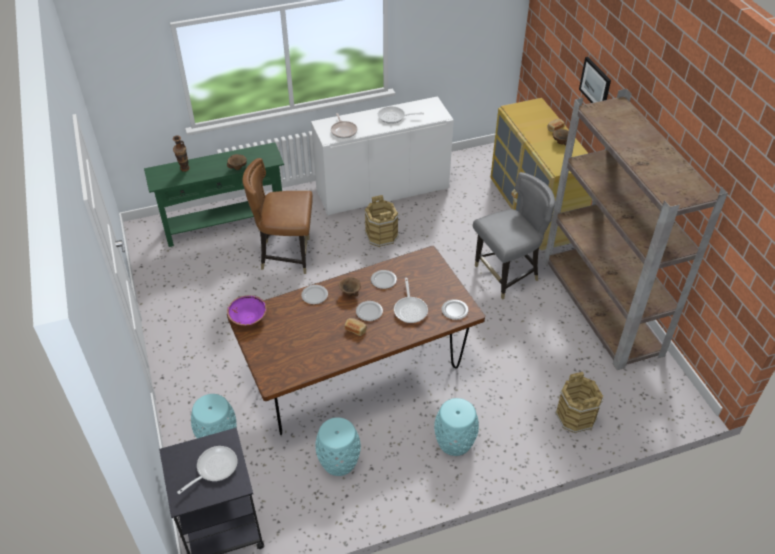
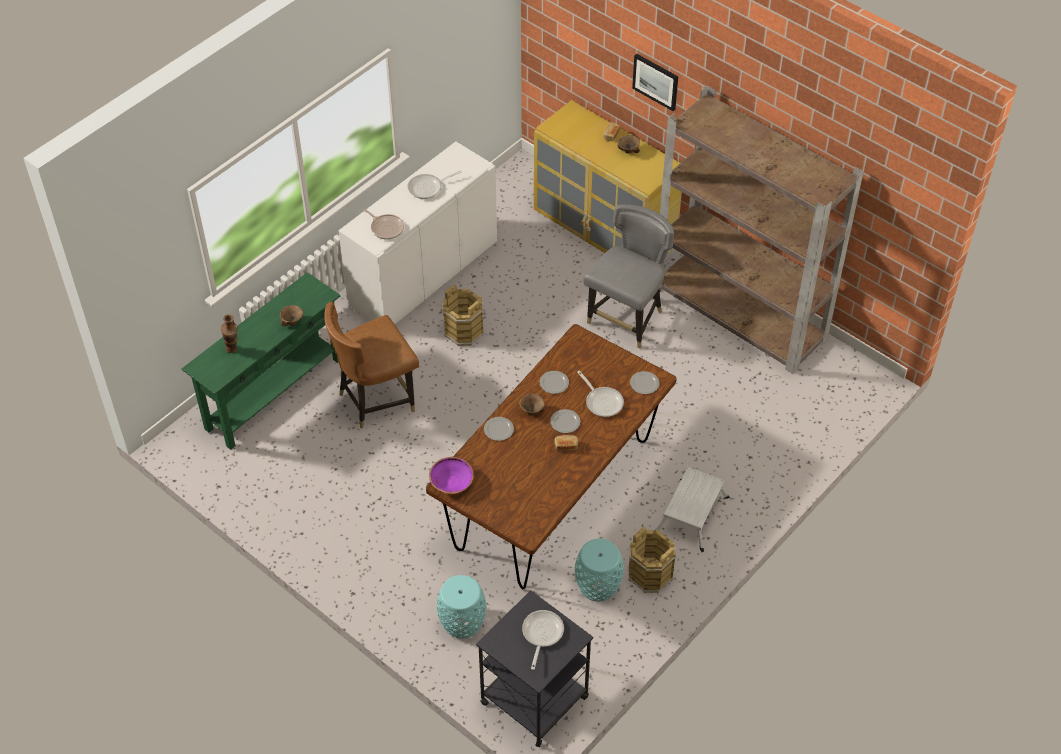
camera: 30 degrees left, 5 degrees up
turquoise stool [434,398,479,456] -> white step ladder [655,467,730,552]
brown bucket [555,372,604,433] -> brown bucket moved to [628,527,676,593]

